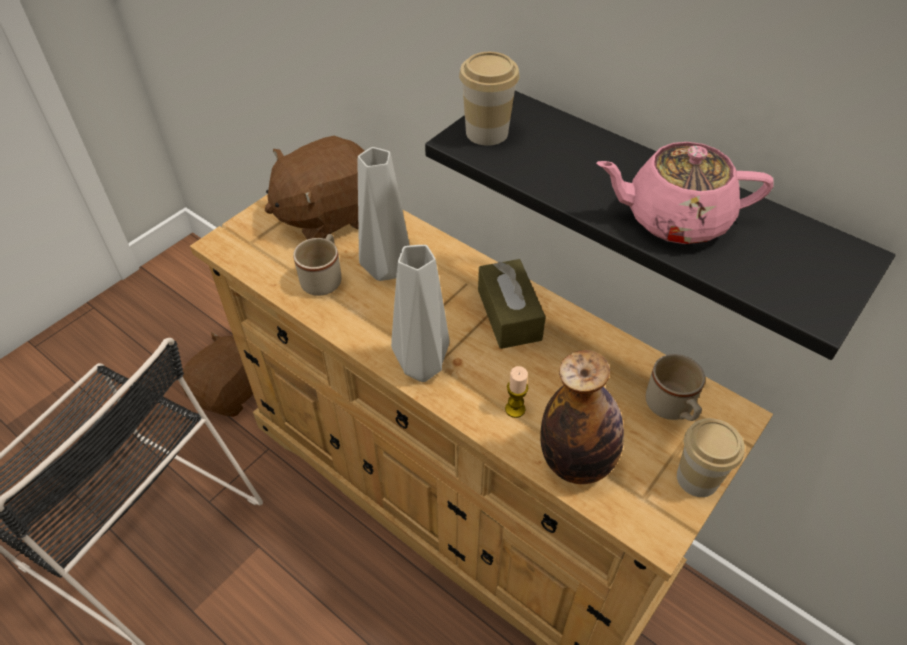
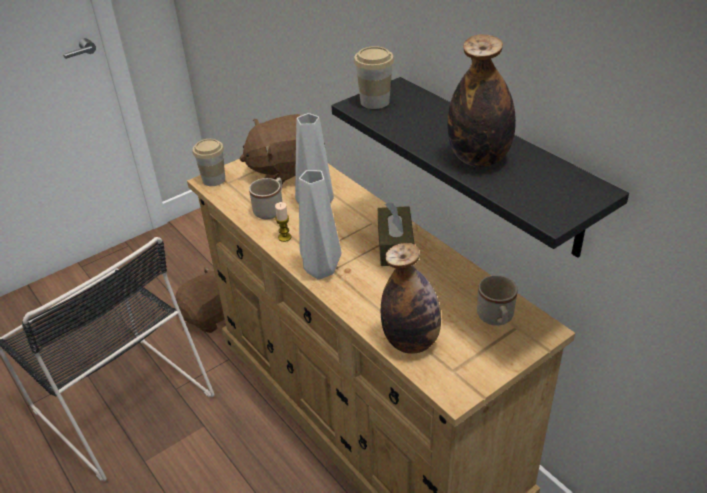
camera: 15 degrees right, 10 degrees down
candle [505,366,528,418] -> candle moved to [275,202,291,242]
pink teapot [596,142,774,244] -> bottle [447,34,516,167]
cup [677,418,745,497] -> cup moved to [193,139,225,186]

